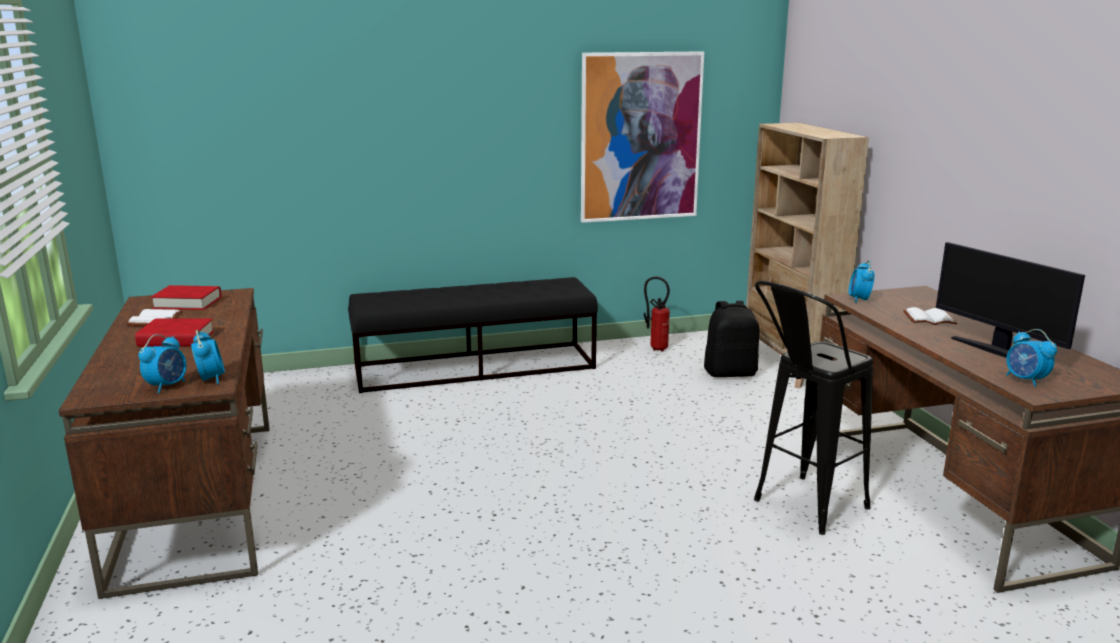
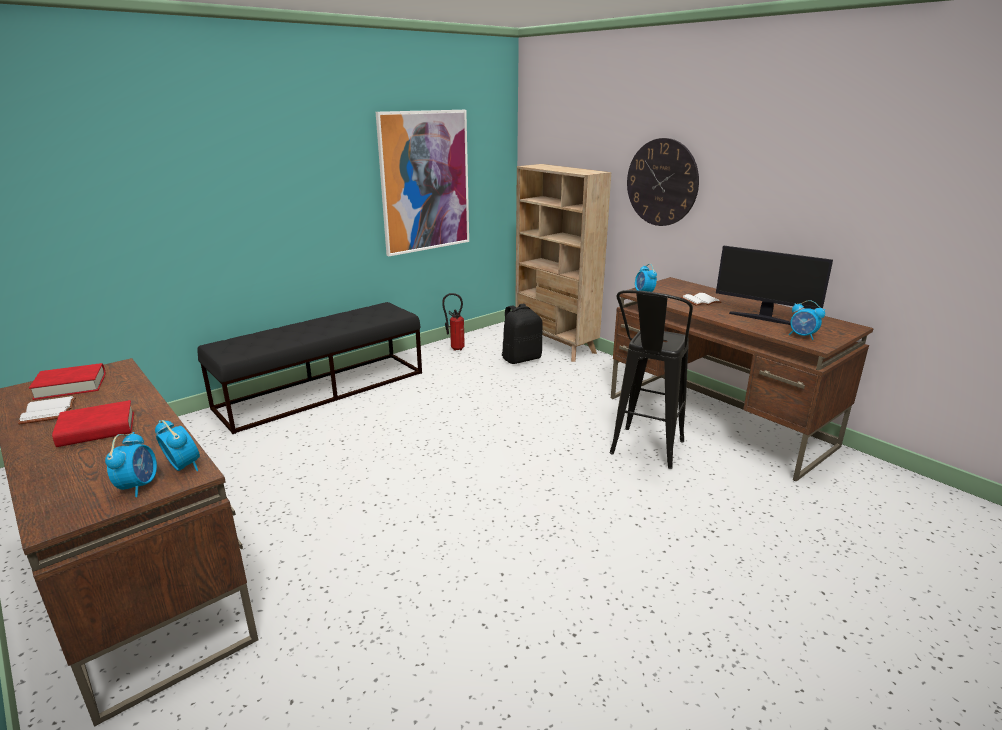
camera: 25 degrees left, 5 degrees up
none -> wall clock [627,138,699,226]

